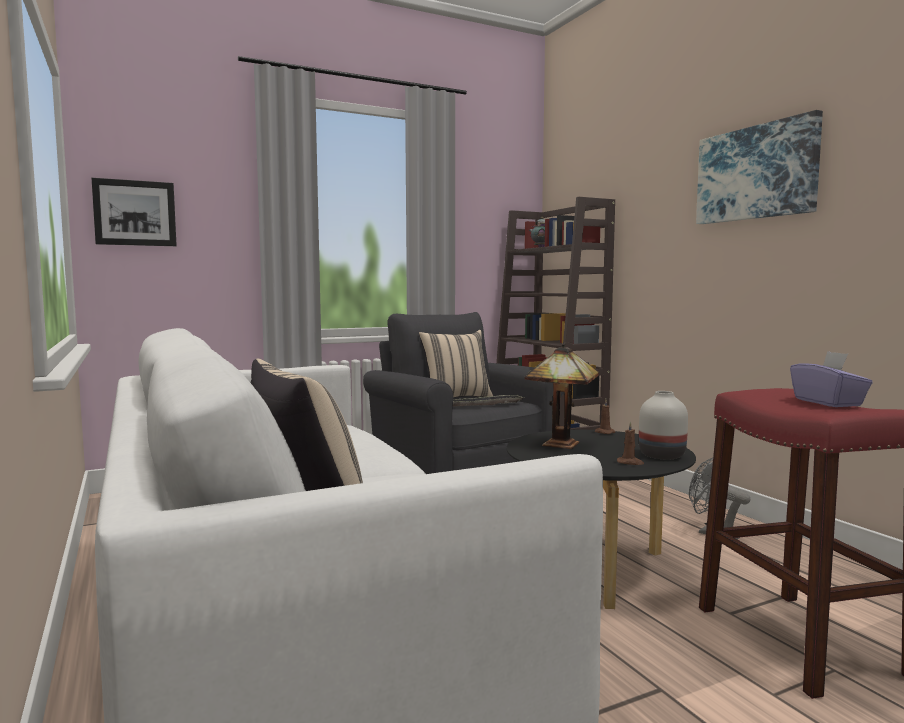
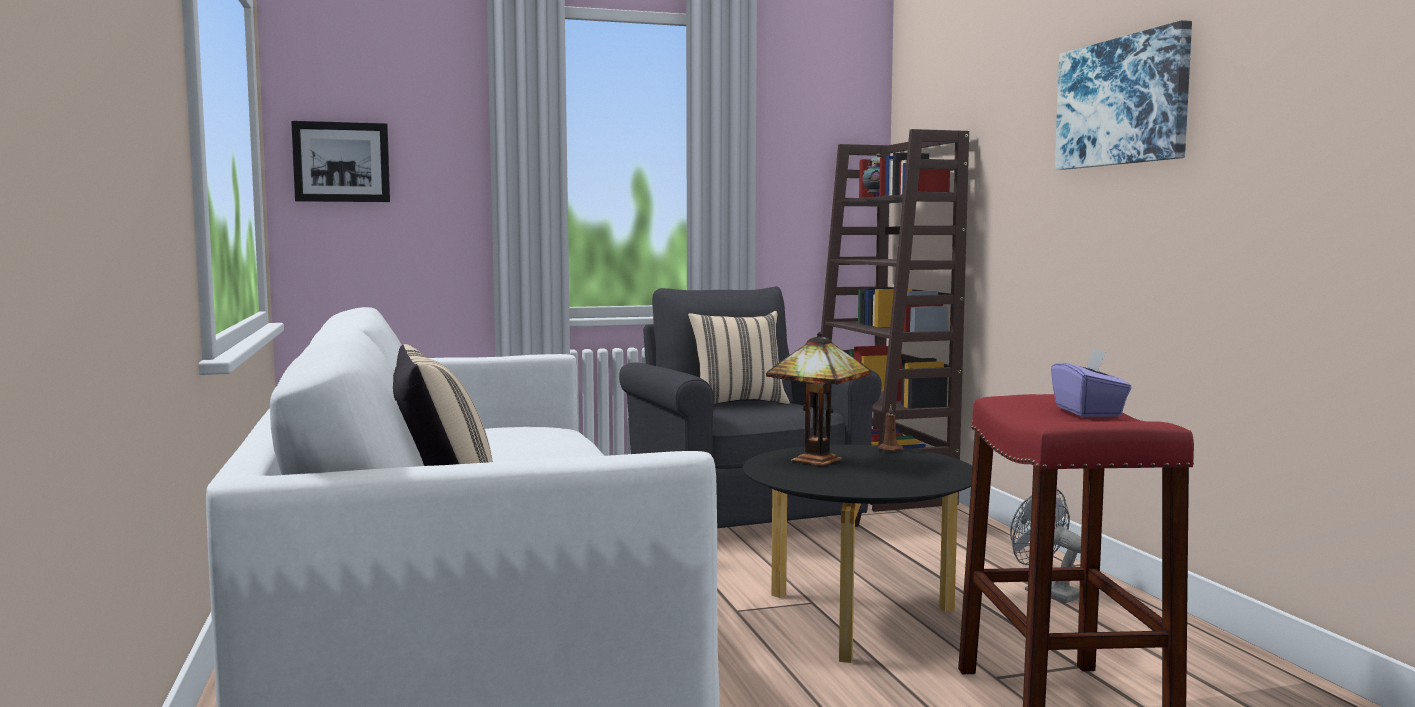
camera: 10 degrees right, 0 degrees up
tray [453,395,524,407] -> none
brown candle [617,421,644,465] -> none
white vase [639,391,688,459] -> none

